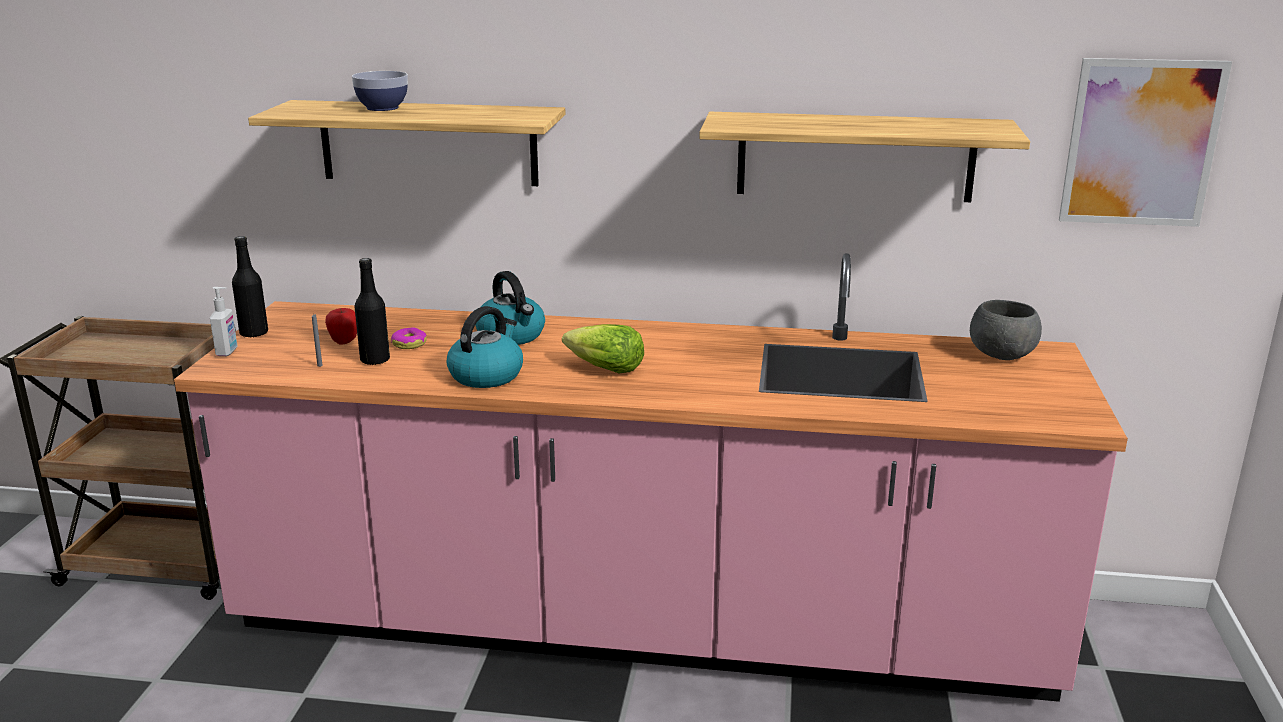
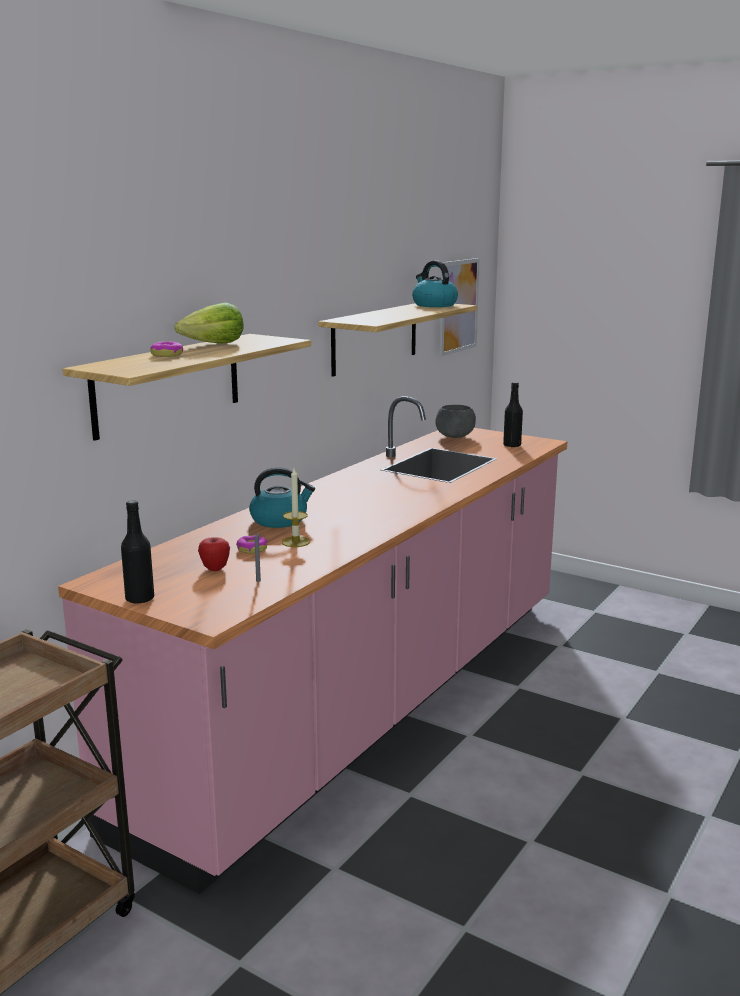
camera: 65 degrees left, 5 degrees down
soap dispenser [210,287,238,356] -> none
bowl [352,71,408,111] -> donut [150,341,183,357]
black bottle [354,258,390,366] -> black bottle moved to [503,382,523,447]
kettle [447,306,523,388] -> kettle moved to [412,260,458,307]
lettuce [562,324,644,374] -> lettuce moved to [175,303,244,343]
none -> candle [282,468,310,547]

